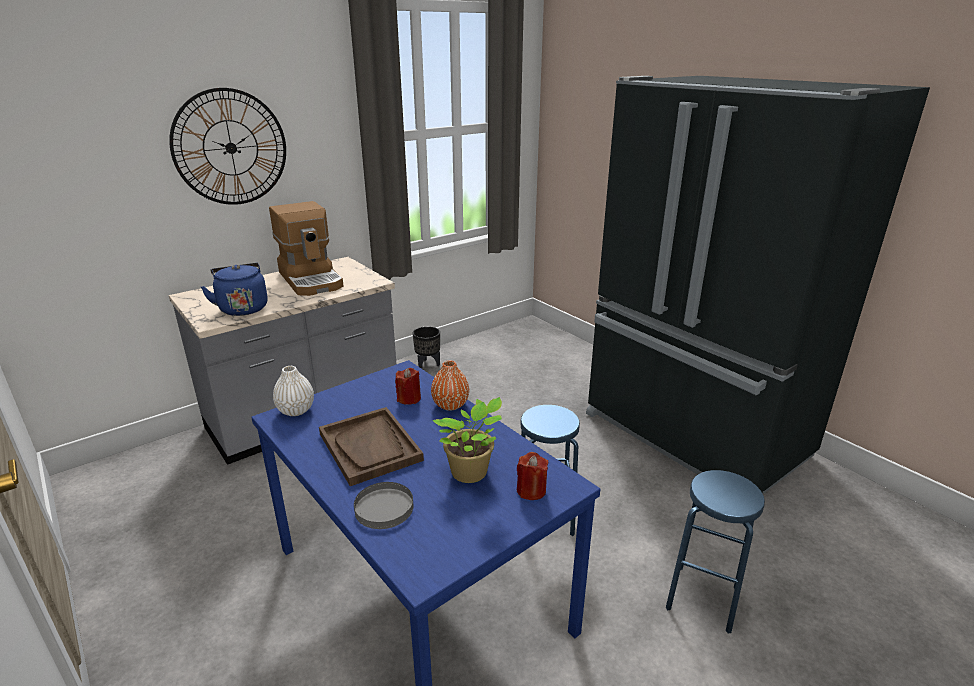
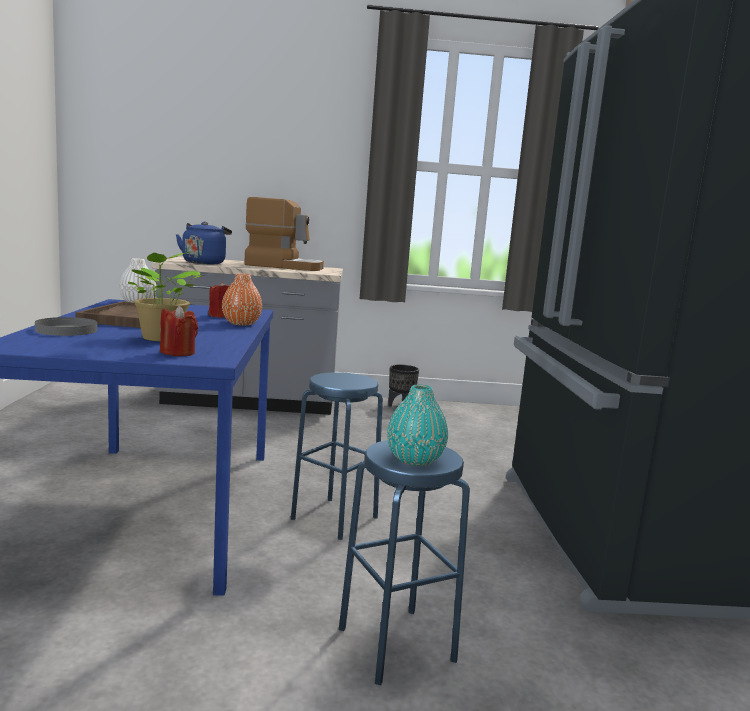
camera: 35 degrees right, 15 degrees down
wall clock [169,88,286,205] -> none
coffee machine [269,201,343,296] -> coffee machine turned 90 degrees counterclockwise [244,197,324,271]
none -> turquoise vase [387,385,448,466]

